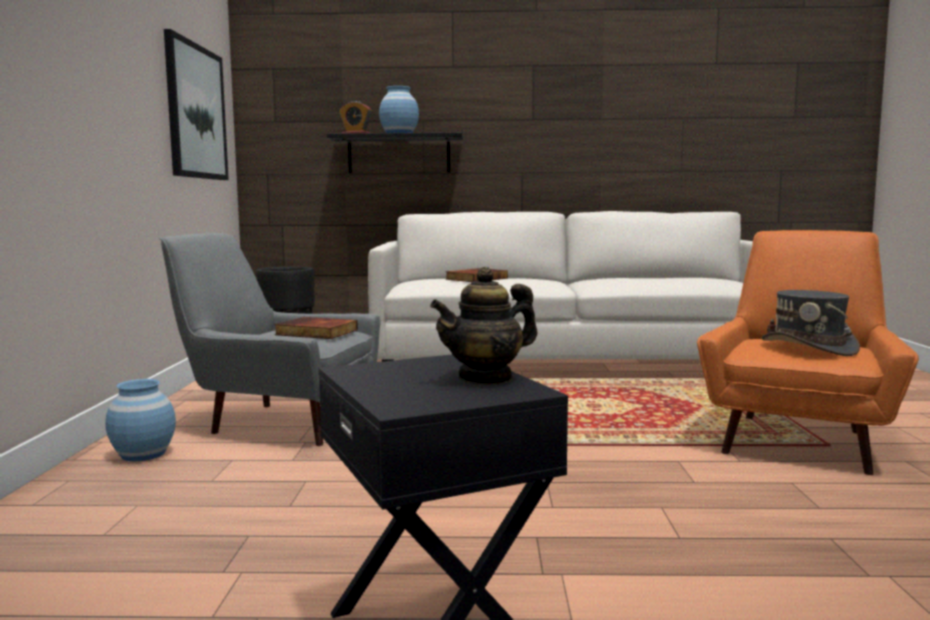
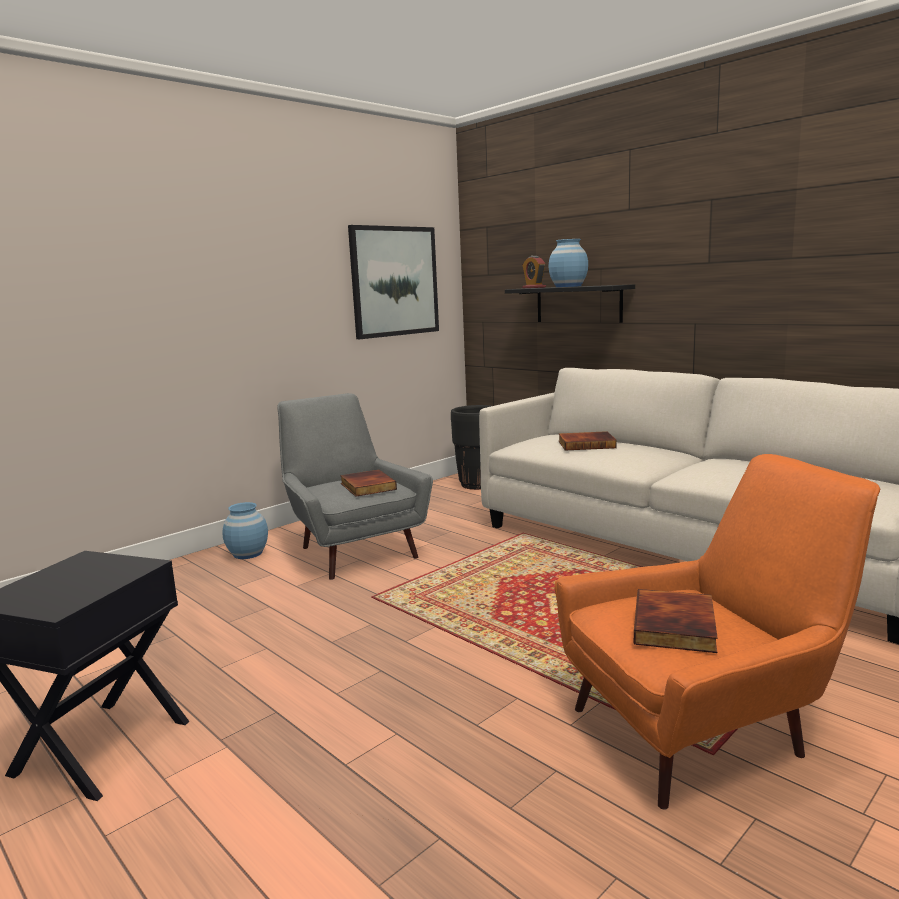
camera: 45 degrees right, 5 degrees up
teapot [430,267,537,385] -> none
grey hat [761,290,860,356] -> book [634,589,718,653]

